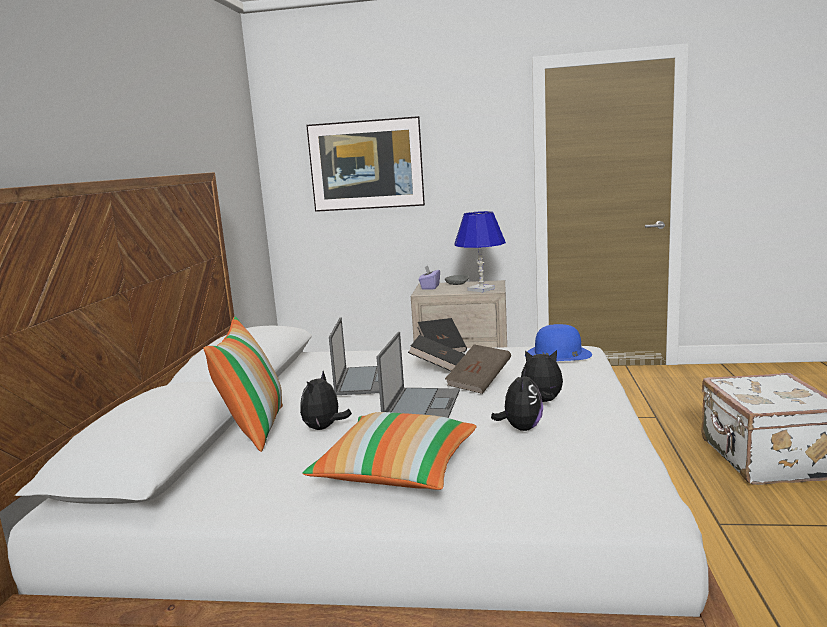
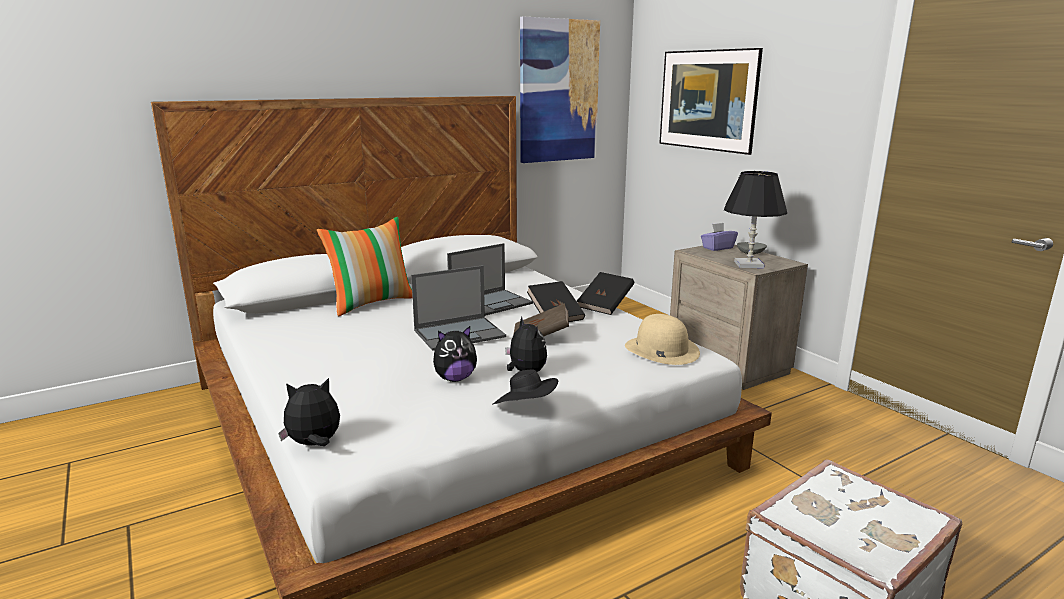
camera: 50 degrees right, 5 degrees up
plush toy [300,371,352,430] -> plush toy moved to [278,378,340,446]
pillow [303,412,477,490] -> none
blue table lamp [454,211,506,292] -> black table lamp [724,171,787,268]
blue hat [525,324,592,361] -> beige hat [625,314,700,365]
none -> black hat [492,369,558,405]
none -> picture [520,17,600,163]

